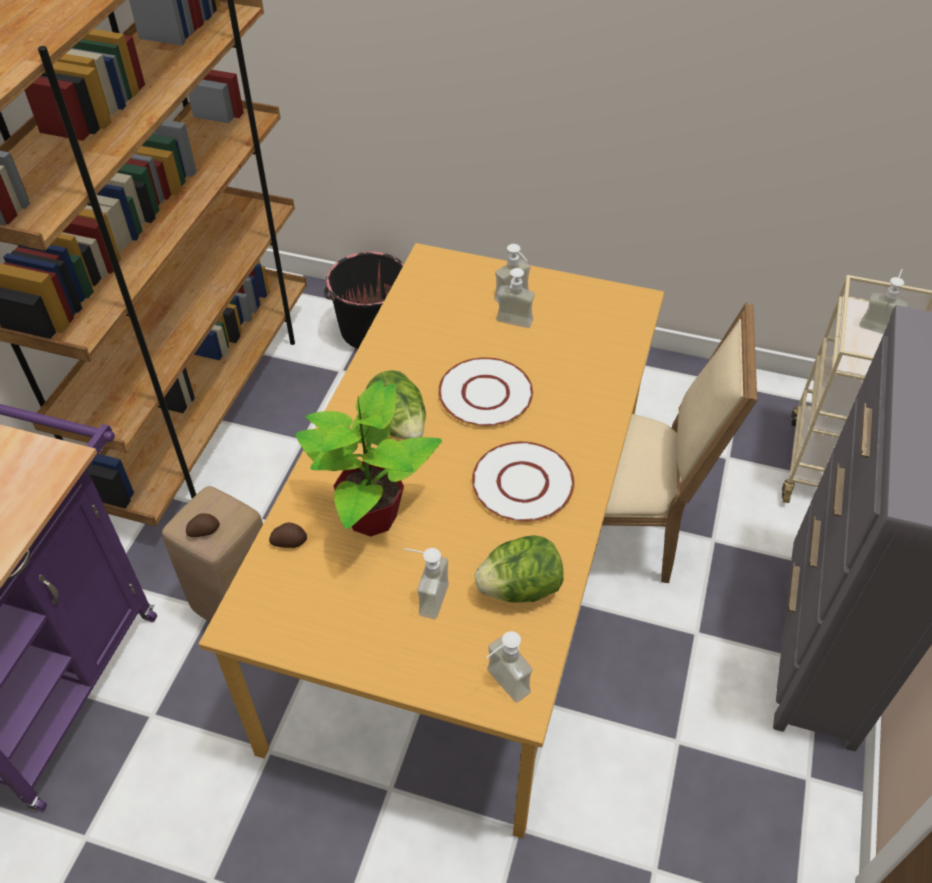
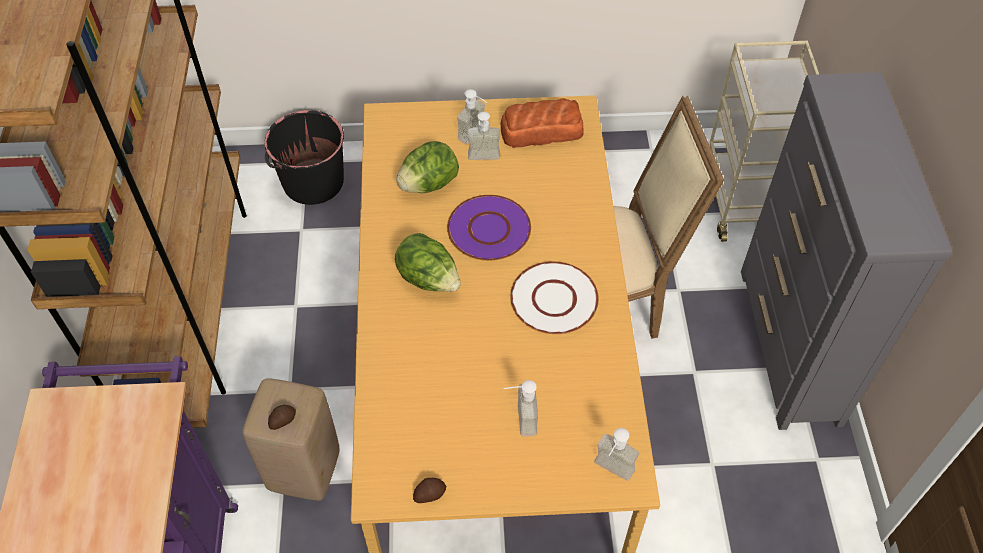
camera: 20 degrees left, 5 degrees up
potato [269,523,307,548] -> potato moved to [413,478,446,503]
potted plant [296,380,442,537] -> none
white plate [438,357,533,426] -> purple plate [447,195,531,261]
lettuce [475,535,563,603] -> lettuce moved to [396,141,459,193]
soap dispenser [859,269,908,334] -> none
none -> bread [500,98,584,147]

